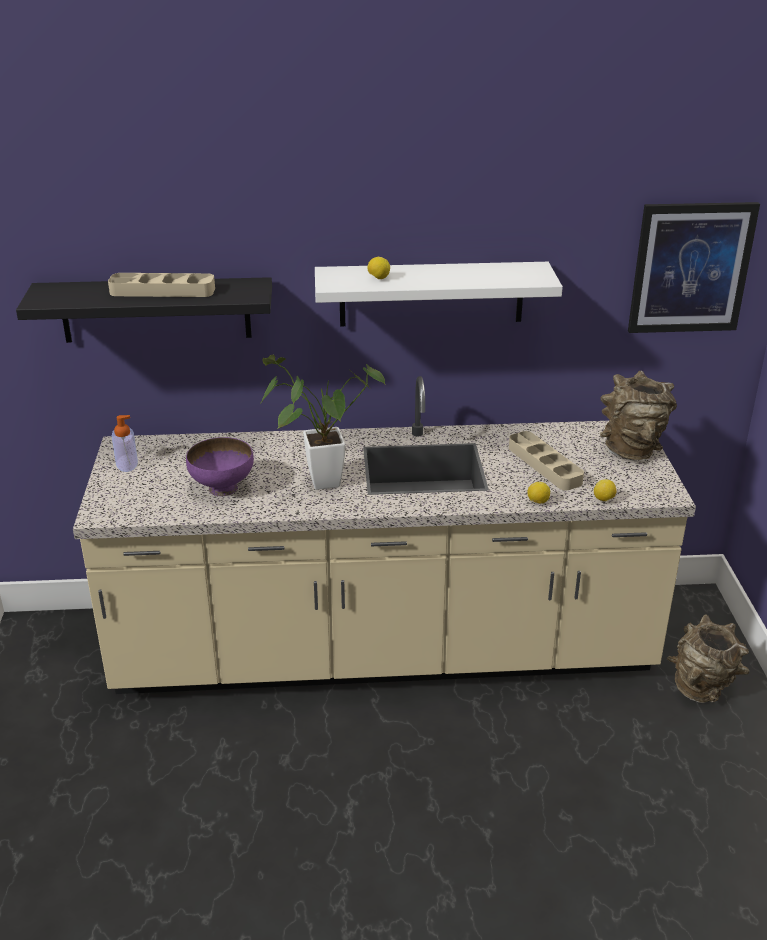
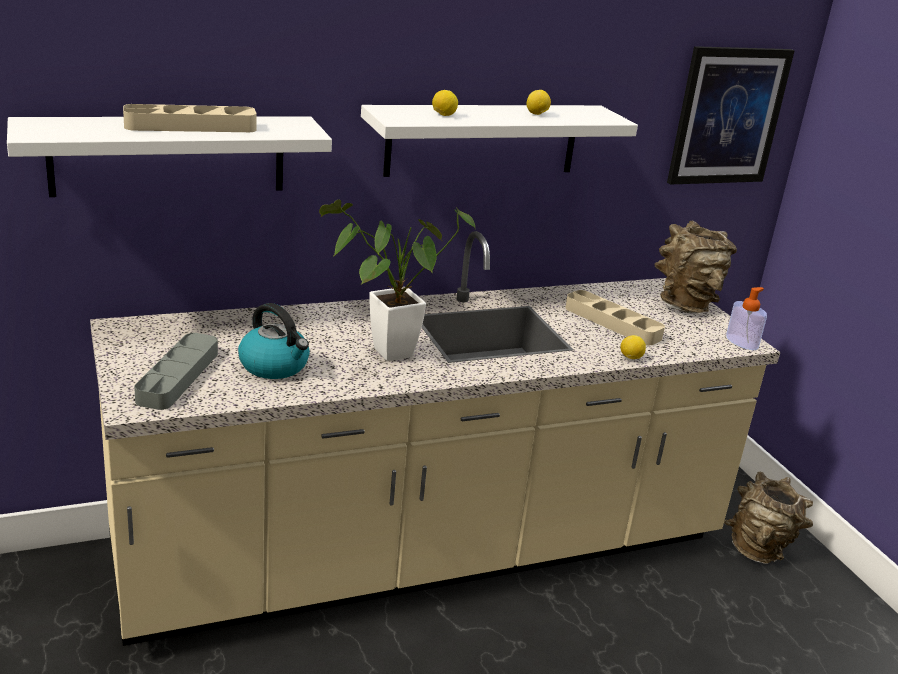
camera: 20 degrees left, 5 degrees down
black shelf [16,277,272,343] -> white shelf [7,116,332,197]
soap dispenser [112,415,138,472] -> soap dispenser moved to [726,287,767,350]
purple bowl [186,437,254,496] -> kettle [238,303,310,379]
lemon [594,480,617,501] -> lemon moved to [526,90,551,115]
none -> grey tray [134,333,218,410]

